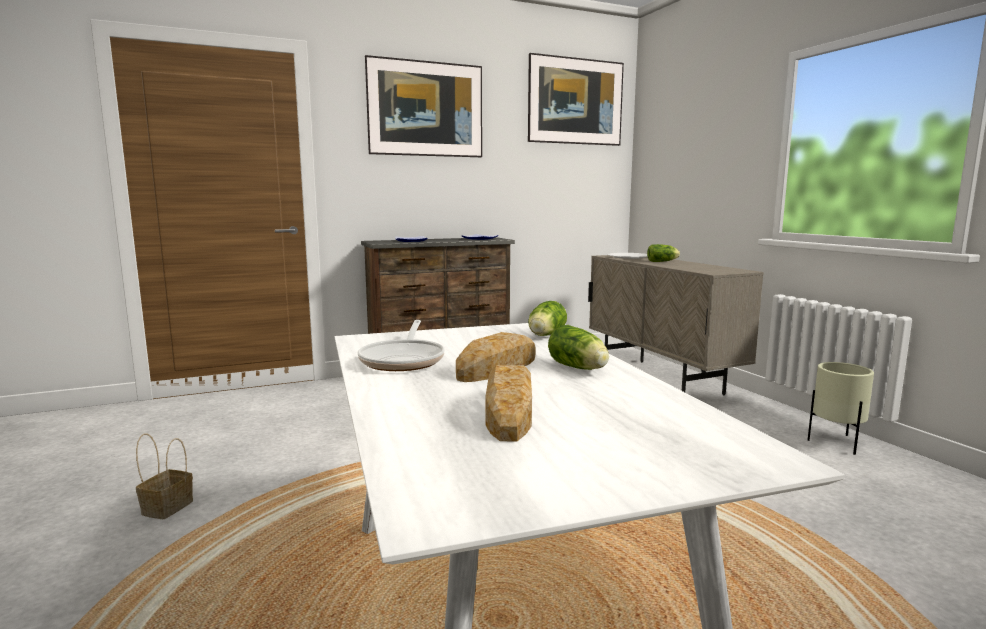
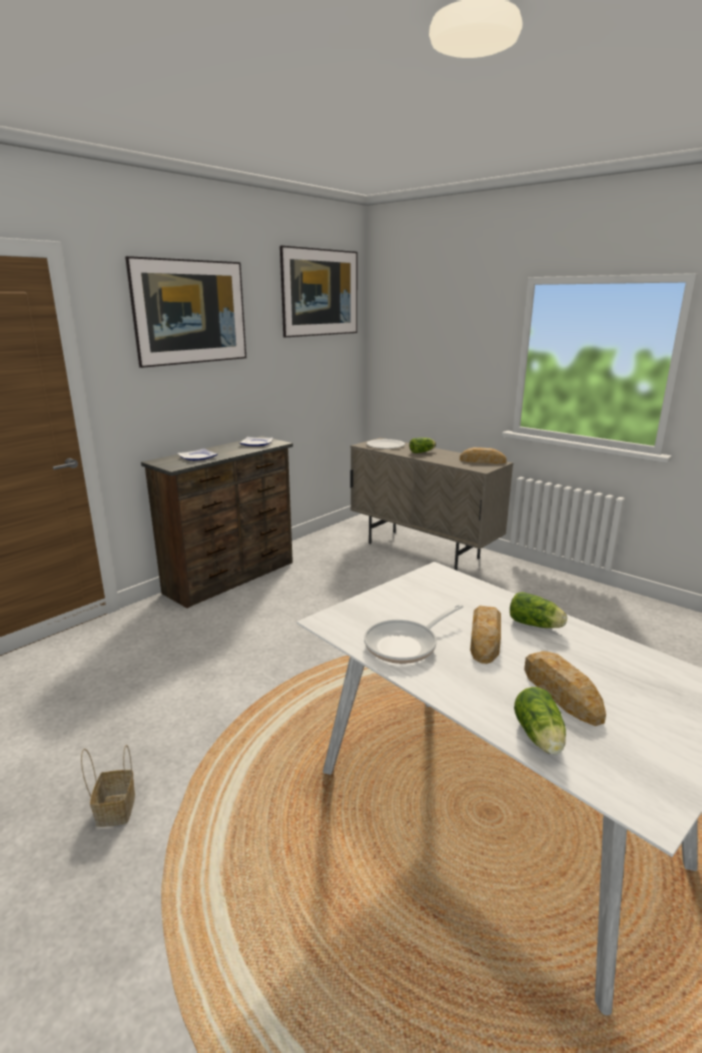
camera: 25 degrees left, 10 degrees up
frying pan [358,320,445,371] -> frying pan turned 75 degrees clockwise [364,604,464,664]
lettuce [528,301,567,336] -> lettuce moved to [514,687,566,754]
beige planter [808,362,874,455] -> none
none -> bread [460,447,507,464]

